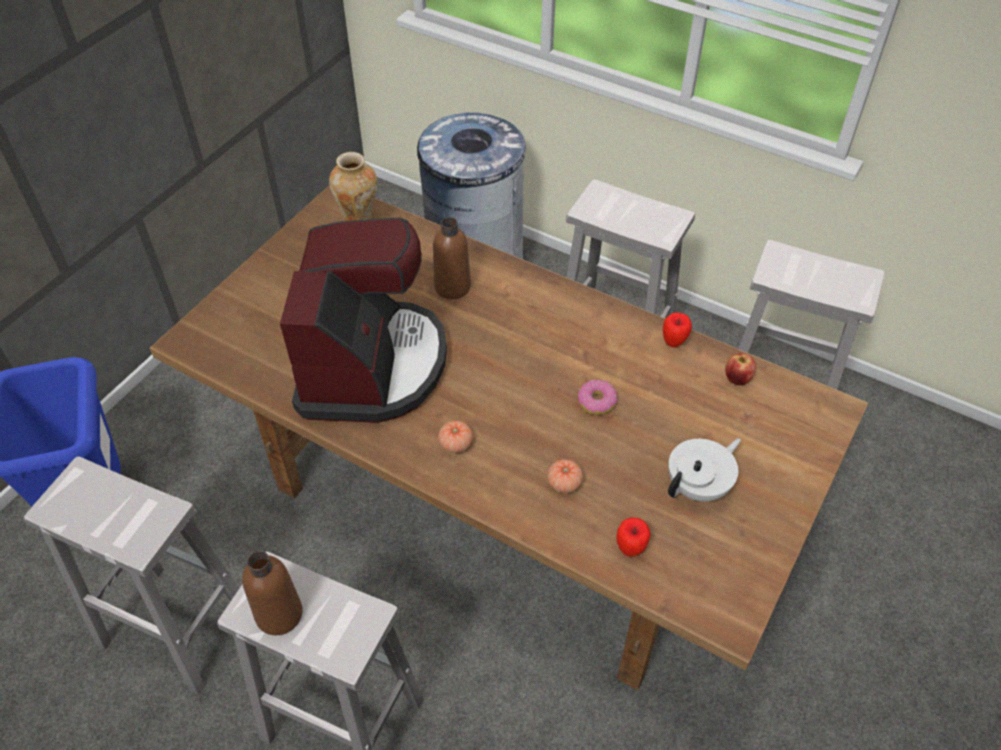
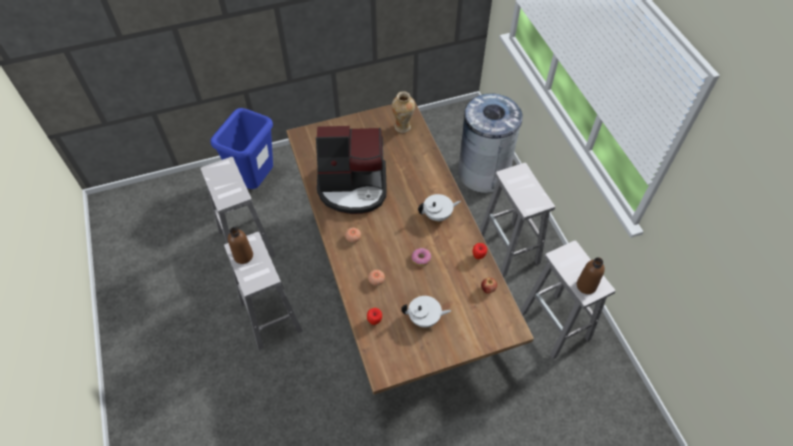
camera: 40 degrees right, 5 degrees up
coffee machine [280,218,447,423] -> coffee machine turned 45 degrees clockwise [316,126,387,214]
brown bottle [433,217,471,299] -> brown bottle moved to [577,257,605,294]
none -> white teapot [418,194,461,222]

